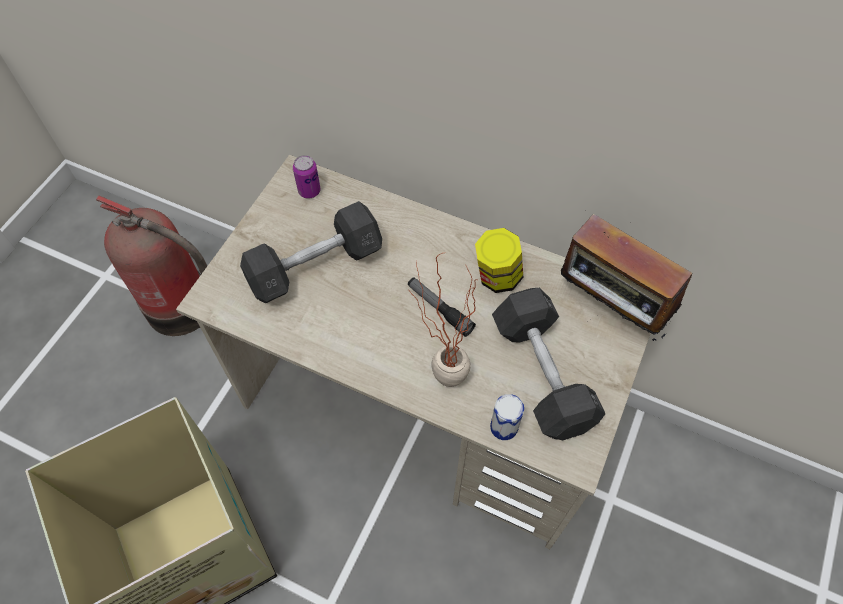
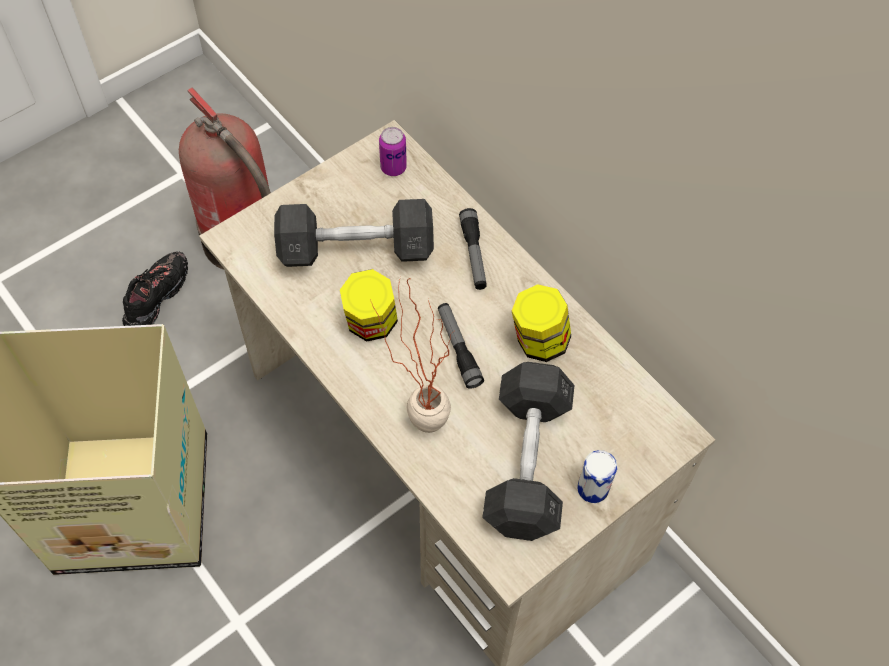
camera: 25 degrees right, 0 degrees up
can [490,394,524,440] -> can moved to [577,450,617,503]
radio [561,214,692,341] -> none
none -> black shoe [122,251,188,326]
none -> jar [340,269,398,342]
none -> flashlight [459,208,487,290]

